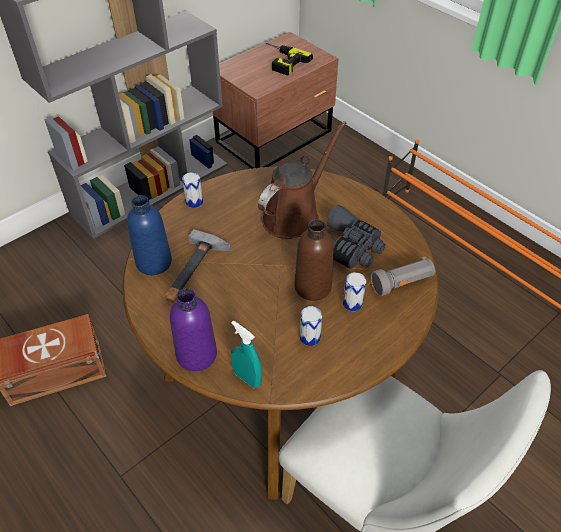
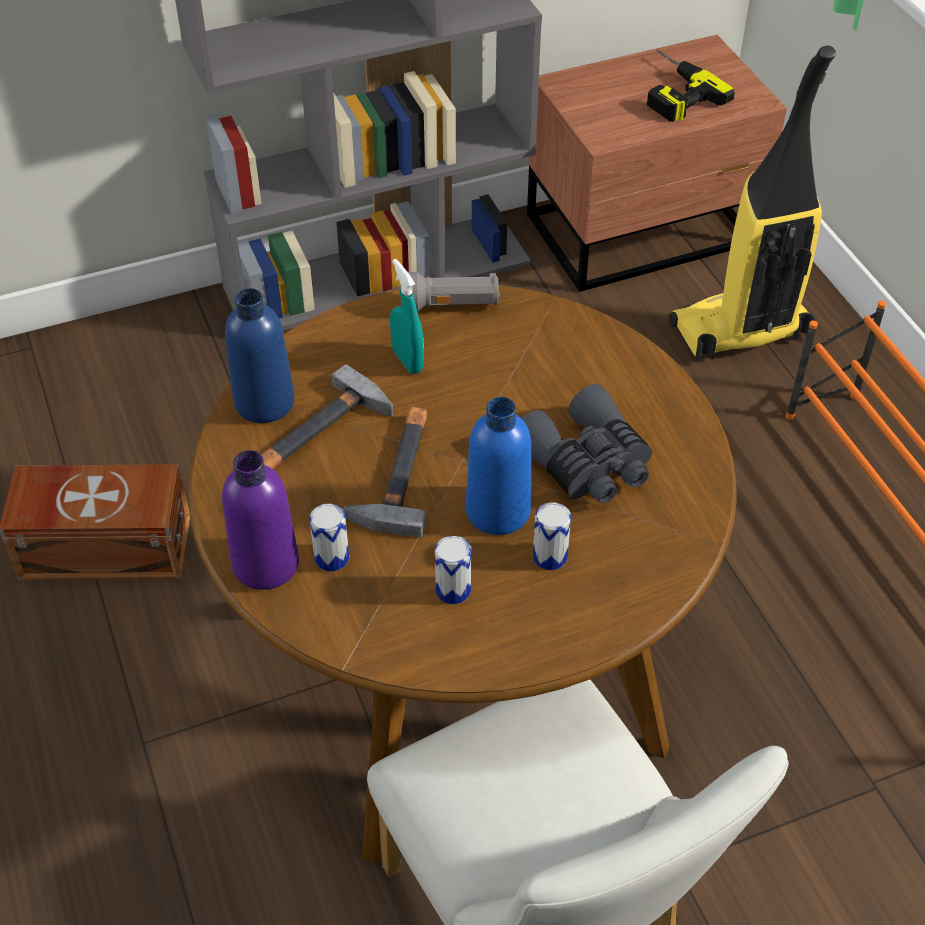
camera: 20 degrees right, 0 degrees up
can [182,172,203,208] -> can moved to [309,503,349,571]
turquoise spray bottle [231,321,263,388] -> turquoise spray bottle moved to [390,259,424,374]
brown watering can [258,121,346,239] -> none
brown bottle [294,220,334,301] -> blue bottle [466,397,531,535]
grey flashlight [371,257,435,296] -> grey flashlight moved to [408,272,500,312]
none -> hammer [343,407,427,537]
none -> vacuum cleaner [669,46,836,363]

